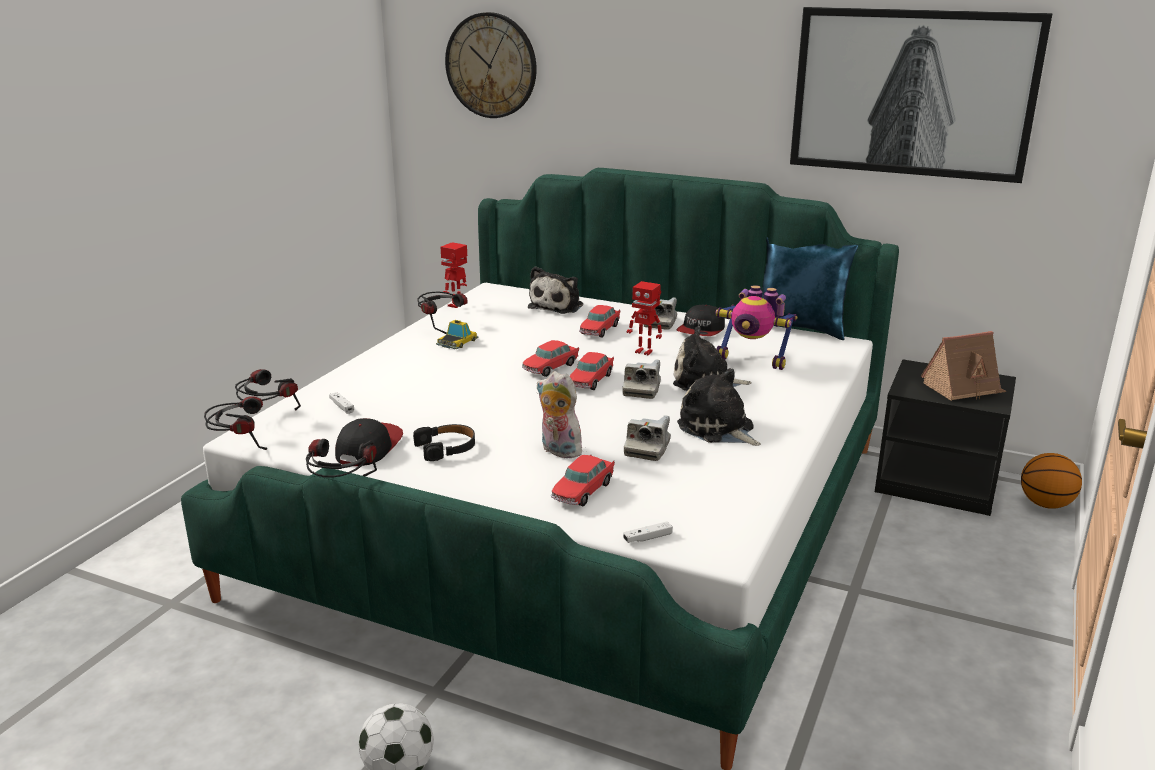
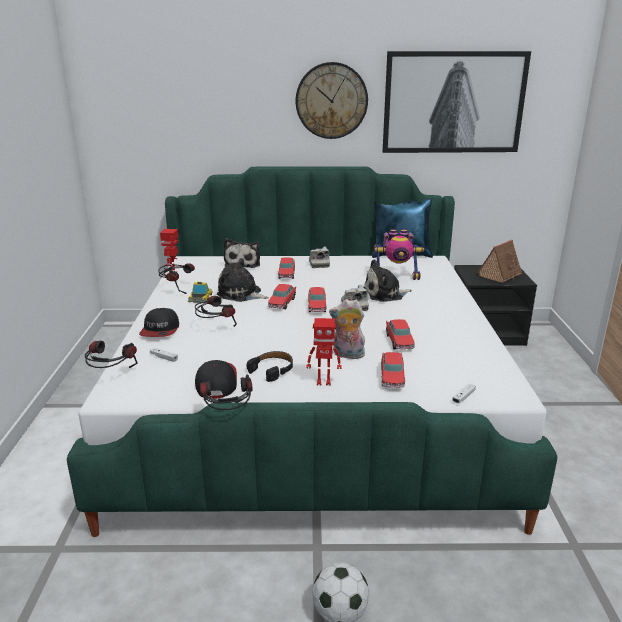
camera: 25 degrees left, 0 degrees up
headphones [204,396,267,450] -> headphones moved to [195,296,237,327]
wall clock [445,12,537,118] -> wall clock moved to [296,62,368,139]
camera [624,415,671,461] -> toy car [386,319,415,349]
toy robot [627,281,662,356] -> toy robot moved to [307,318,341,386]
cap [676,305,725,336] -> cap moved to [139,308,179,337]
plush toy [677,368,761,446] -> plush toy moved to [217,258,269,302]
basketball [1021,453,1082,509] -> none

